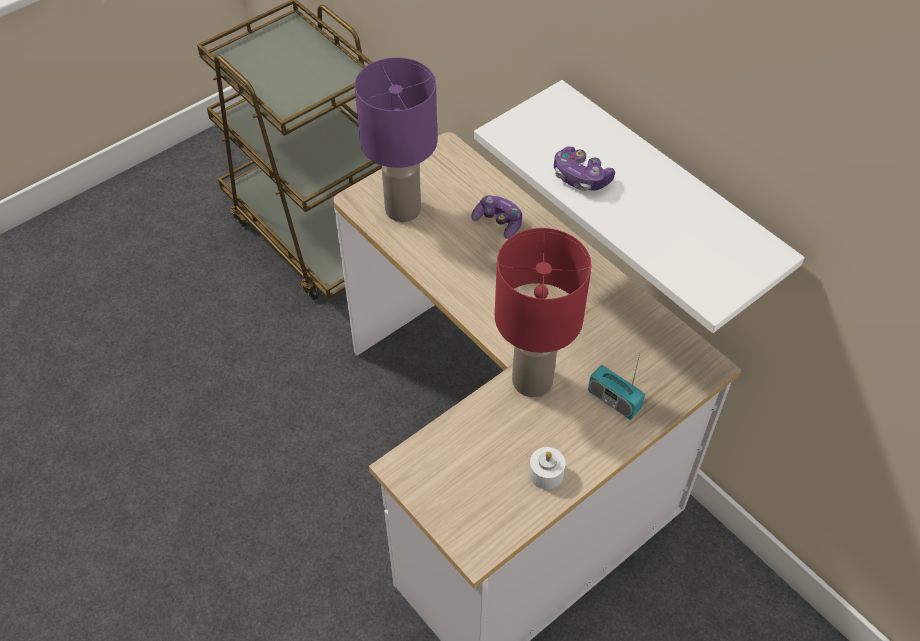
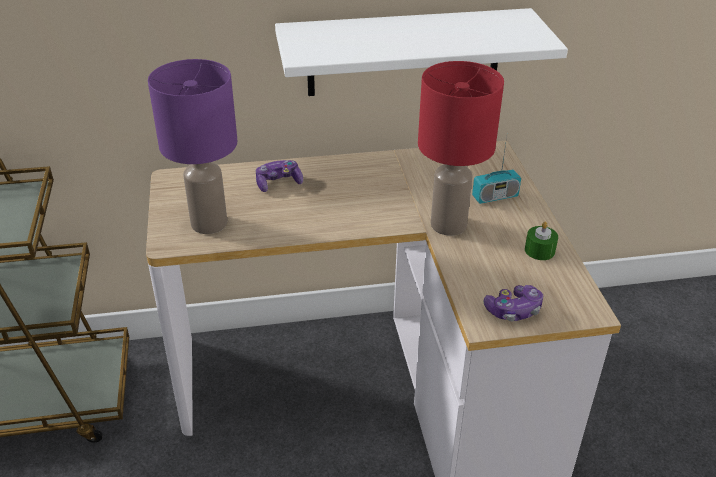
camera: 60 degrees left, 15 degrees down
white candle [529,447,565,489] -> green candle [525,222,558,260]
game controller [554,146,615,191] -> game controller moved to [484,285,543,321]

